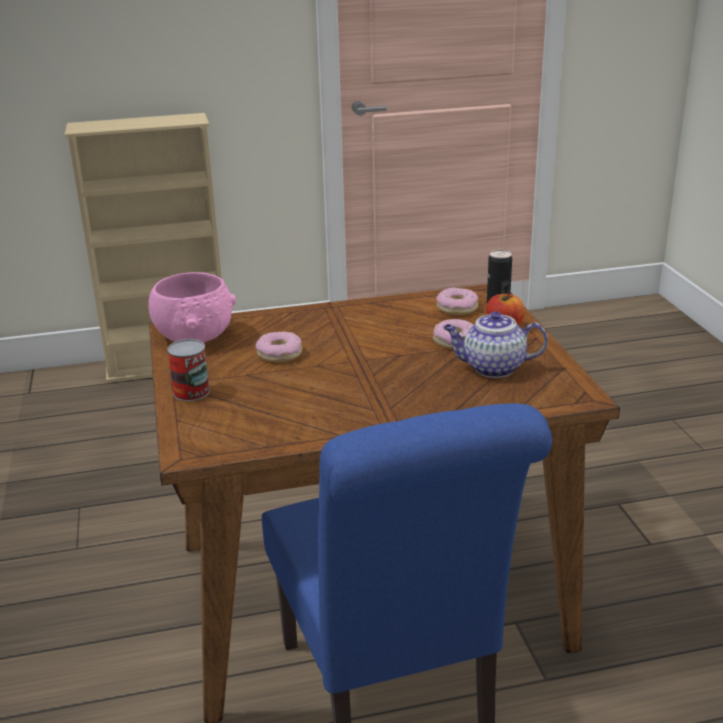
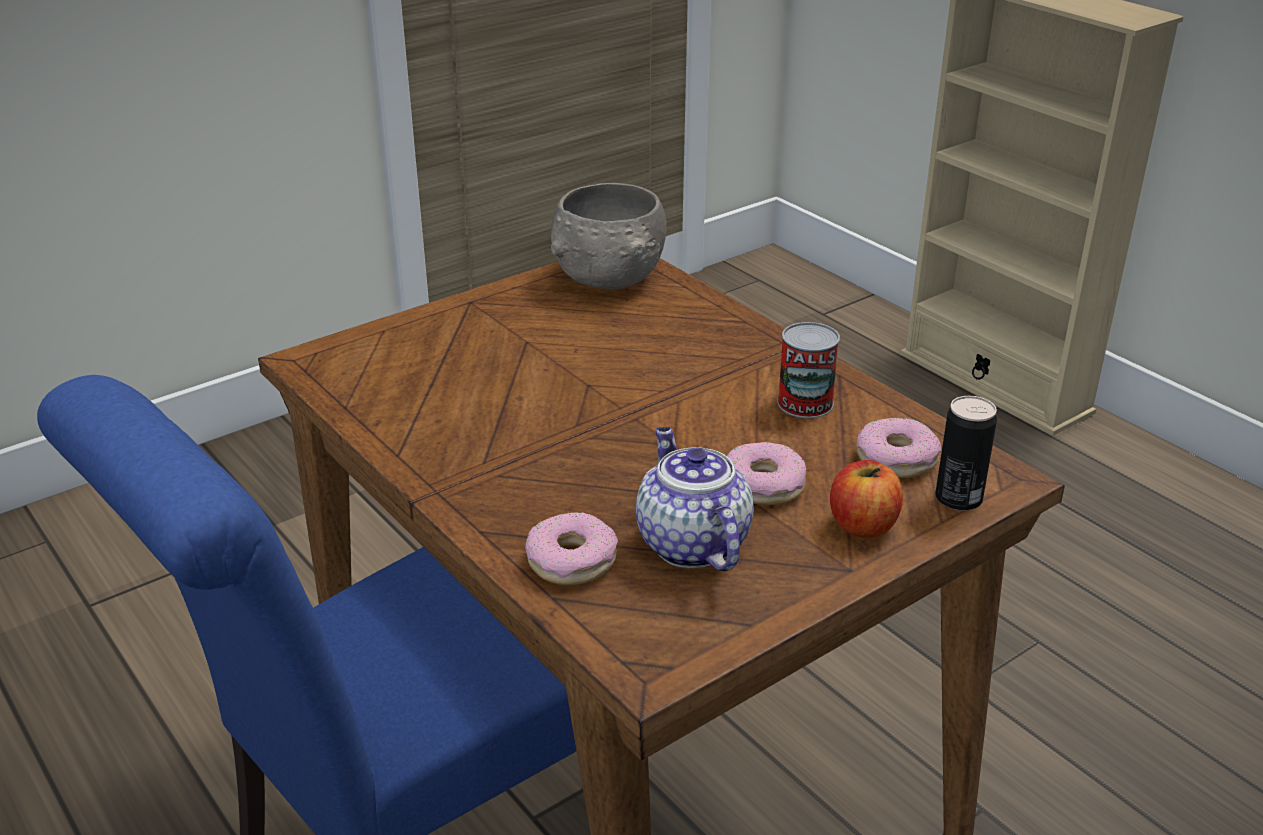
camera: 65 degrees right, 5 degrees up
pink bowl [148,272,236,342] -> grey bowl [551,183,667,289]
can [167,339,210,401] -> can moved to [777,322,840,418]
donut [255,332,302,362] -> donut moved to [525,512,618,585]

